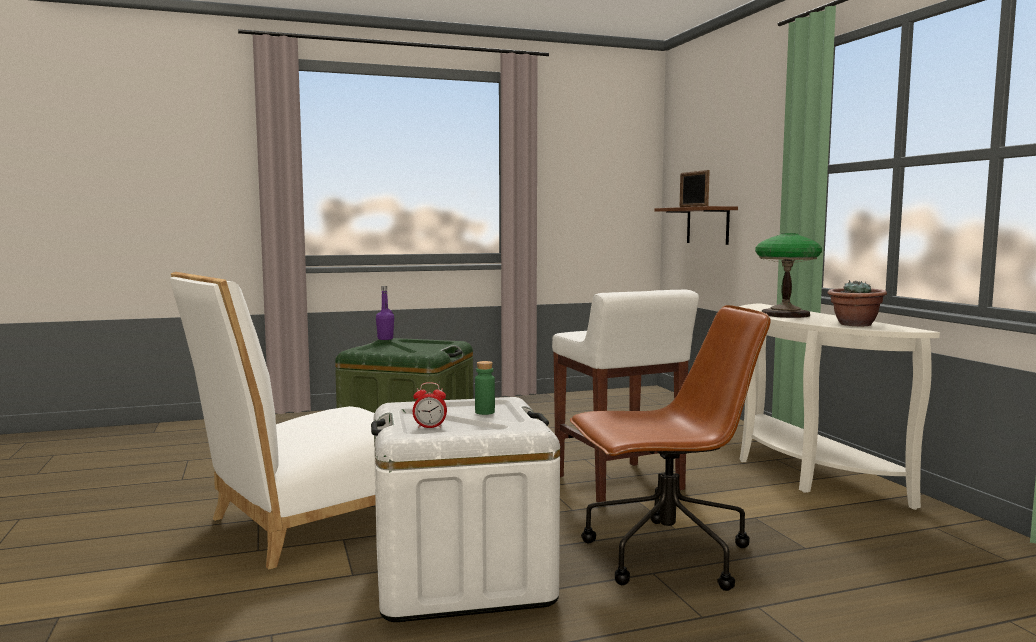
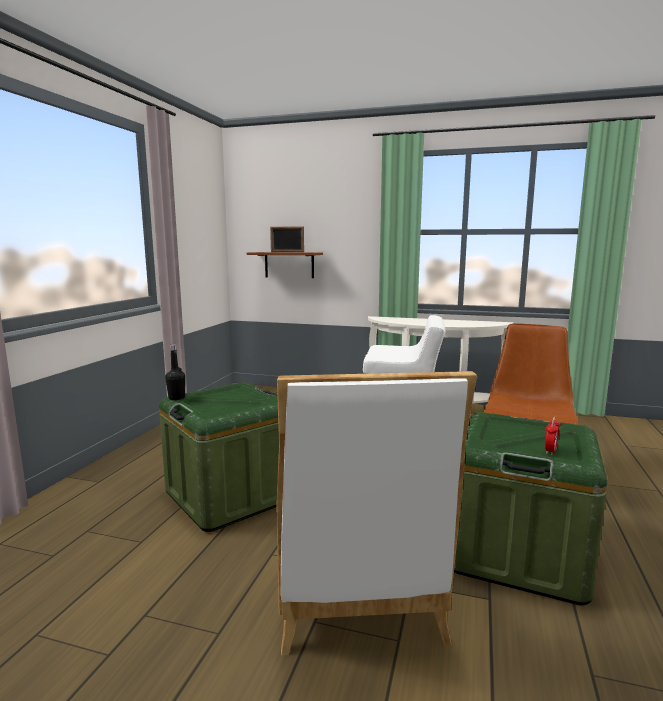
camera: 55 degrees left, 5 degrees up
white storage box [371,397,560,622] -> green storage box [454,412,608,605]
purple bottle [376,286,394,340] -> black bottle [165,344,185,400]
green bottle [475,361,495,415] -> none
table lamp [755,233,822,318] -> none
potted plant [827,280,887,327] -> none

